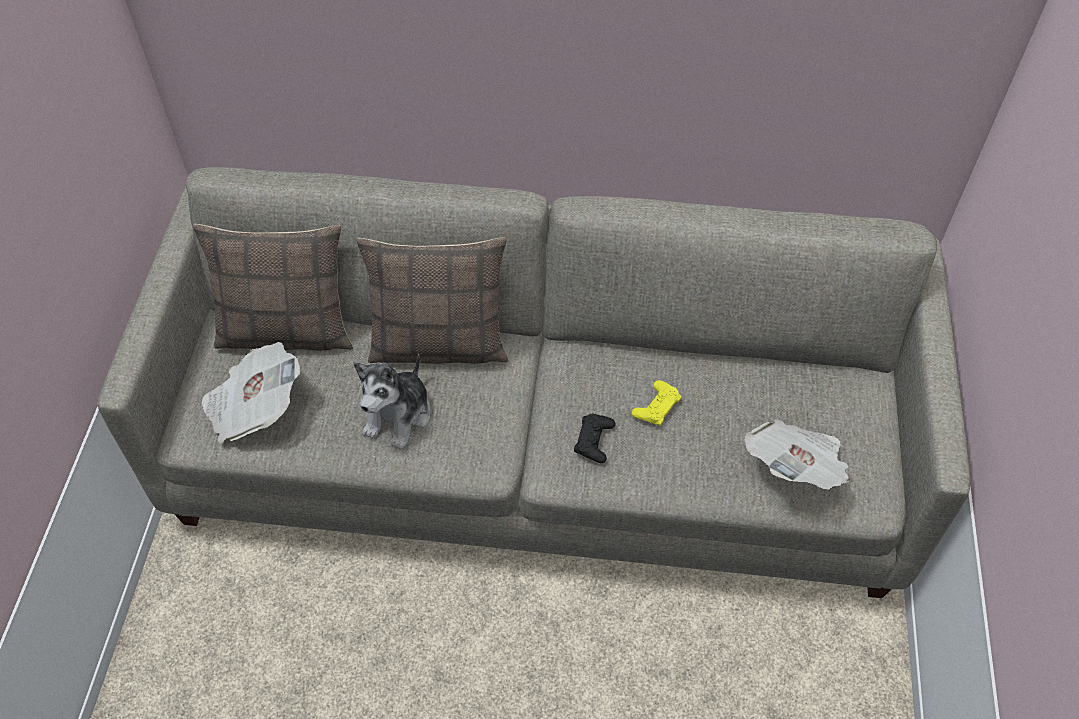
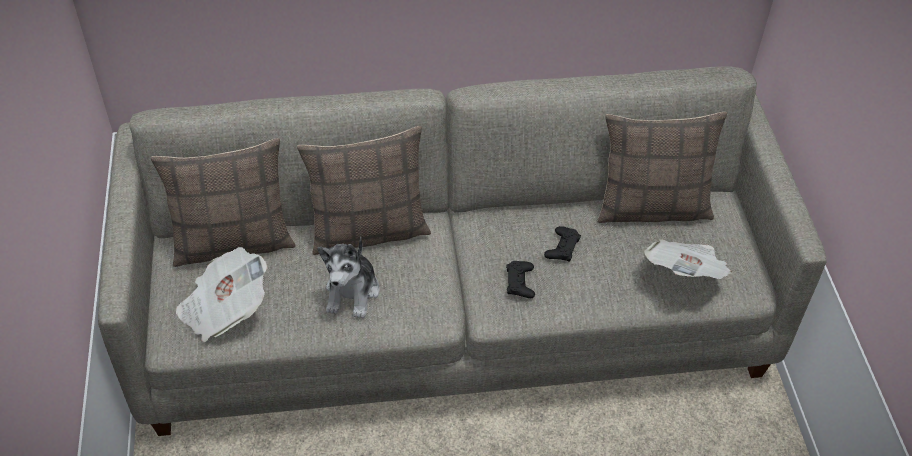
camera: 15 degrees left, 5 degrees down
yellow game controller [632,380,682,426] -> black game controller [544,226,581,262]
none -> pillow [597,112,727,223]

